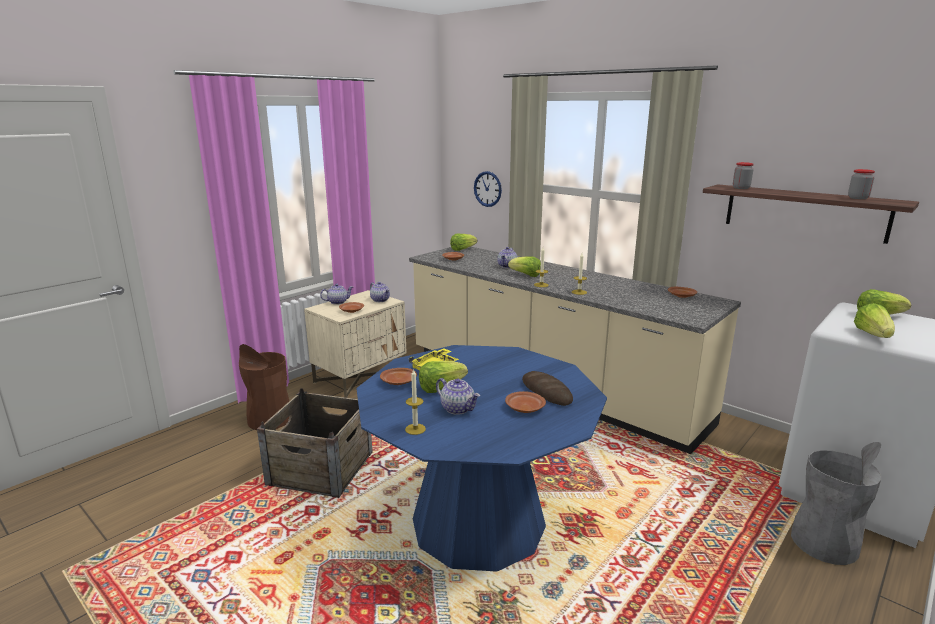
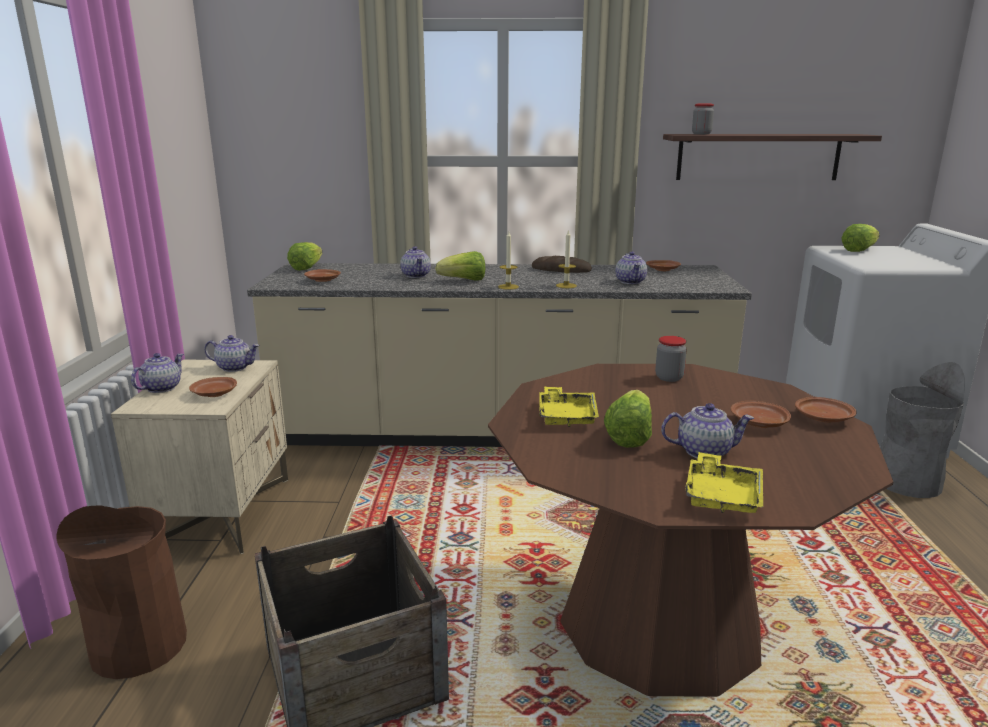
camera: 40 degrees left, 0 degrees up
blue dining table [357,345,607,571] -> brown dining table [488,364,893,697]
brown plate [380,368,417,385] -> brown plate moved to [795,397,857,423]
candle [405,369,426,435] -> yellow tray [685,452,763,513]
wall clock [474,171,502,207] -> none
bread [522,371,573,406] -> bread moved to [532,256,592,273]
jar [848,169,875,199] -> jar moved to [655,336,687,382]
lettuce [854,303,895,338] -> none
none -> teapot [615,252,647,284]

